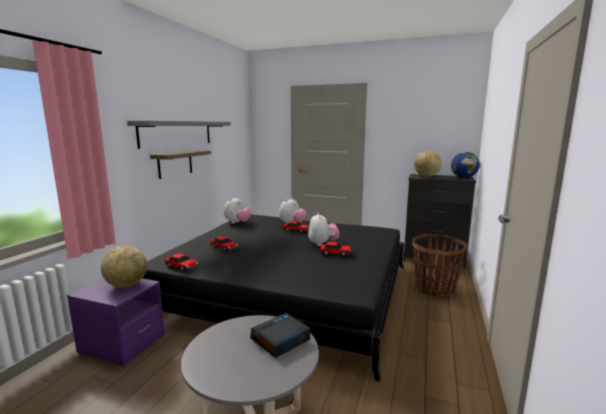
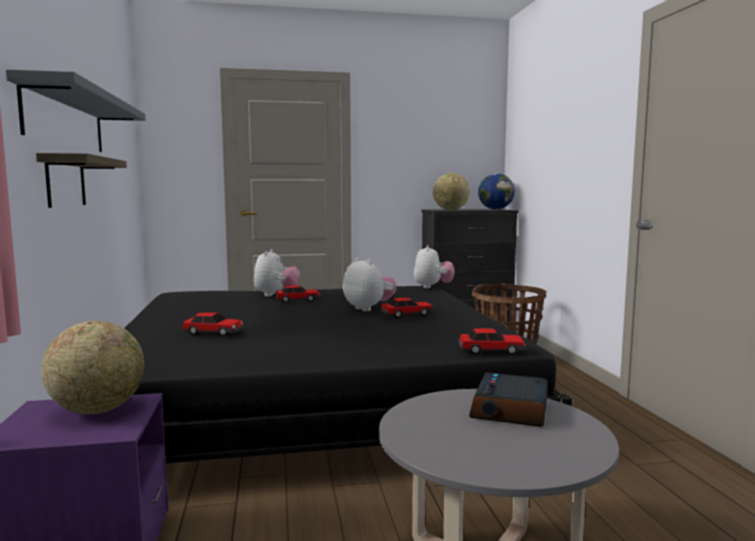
camera: 30 degrees left, 5 degrees down
toy car [165,253,199,271] -> toy car moved to [458,328,526,355]
plush toy [224,197,252,224] -> plush toy moved to [414,245,454,289]

